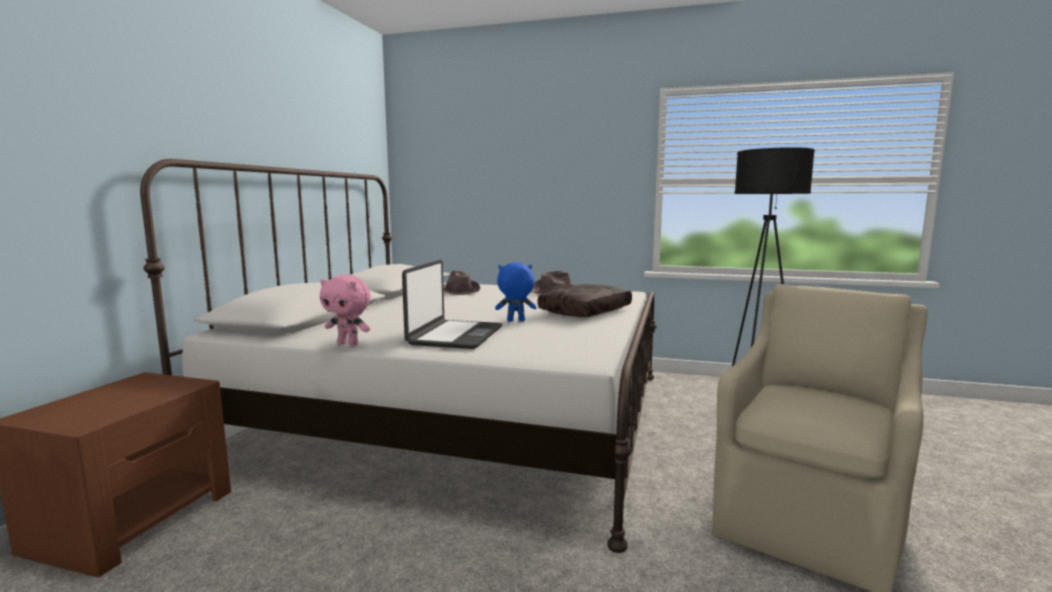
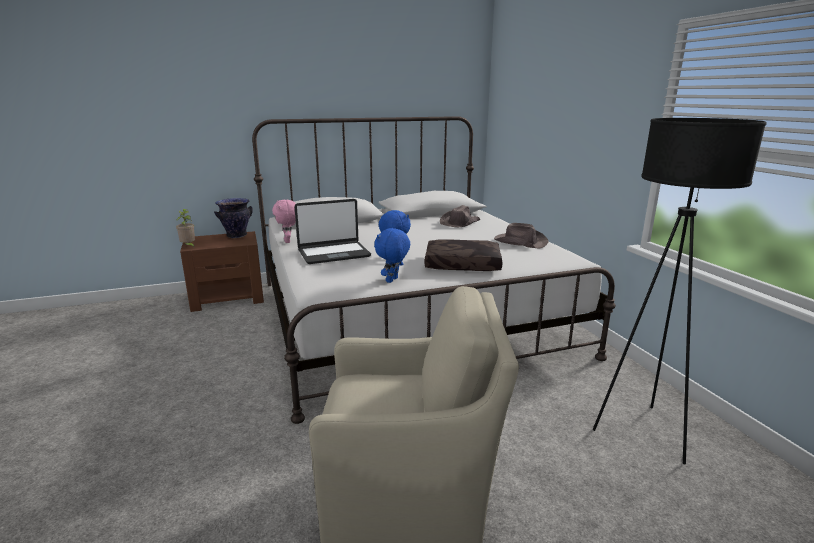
camera: 55 degrees right, 10 degrees up
none -> potted plant [176,209,195,247]
none -> vase [214,198,253,238]
none -> blue plush toy [374,228,410,283]

